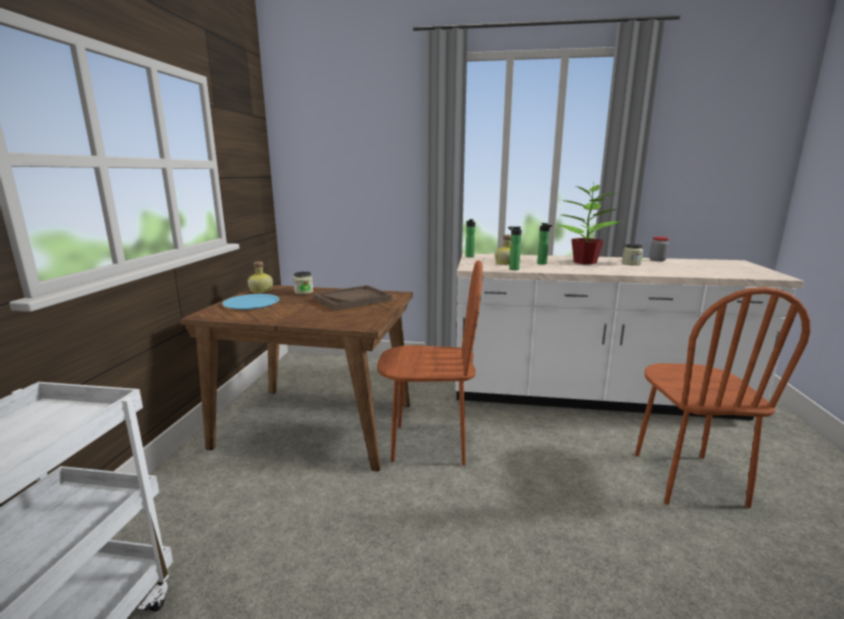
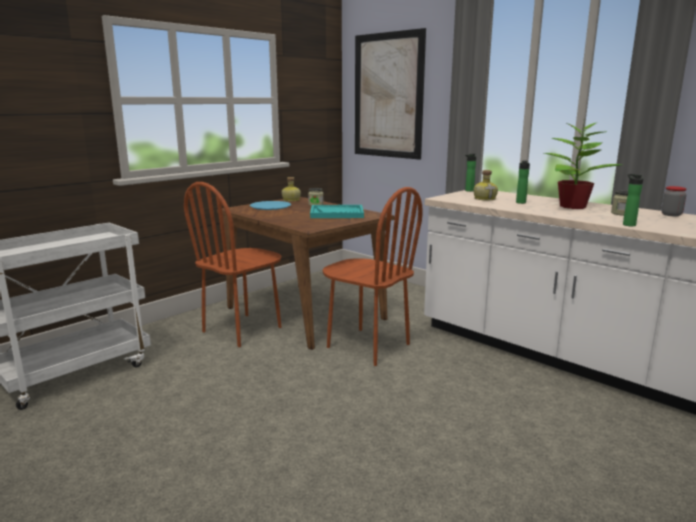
camera: 35 degrees right, 0 degrees up
brown tray [313,285,392,311] -> turquoise tray [310,205,364,218]
bottle [508,226,522,270] -> bottle moved to [623,174,643,226]
brown chair [635,287,811,508] -> brown chair moved to [184,182,281,347]
none -> picture [355,28,426,160]

